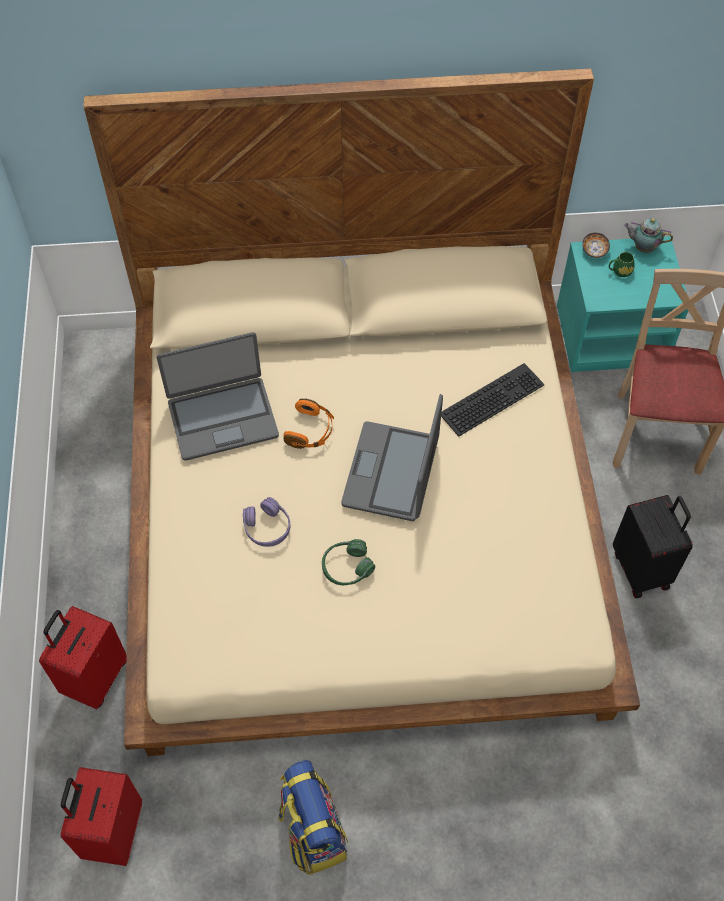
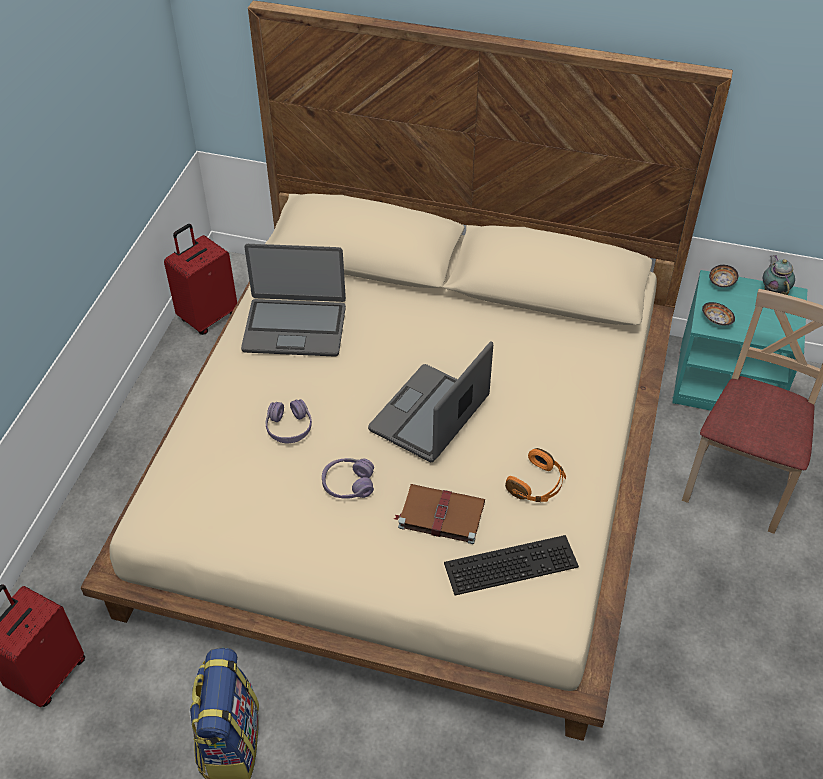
camera: 20 degrees right, 10 degrees down
red suitcase [39,606,127,709] -> red suitcase moved to [164,224,237,335]
orange headphones [283,398,334,449] -> orange headphones moved to [505,448,566,502]
green headphones [322,539,375,585] -> purple headphones [322,458,374,499]
keyboard [441,363,545,437] -> keyboard moved to [444,535,579,595]
green mug [609,252,634,277] -> none
black suitcase [613,495,693,598] -> none
teapot [624,218,673,253] -> teapot turned 45 degrees clockwise [763,255,795,295]
none -> brown book [394,484,485,544]
none -> bowl [702,302,735,325]

